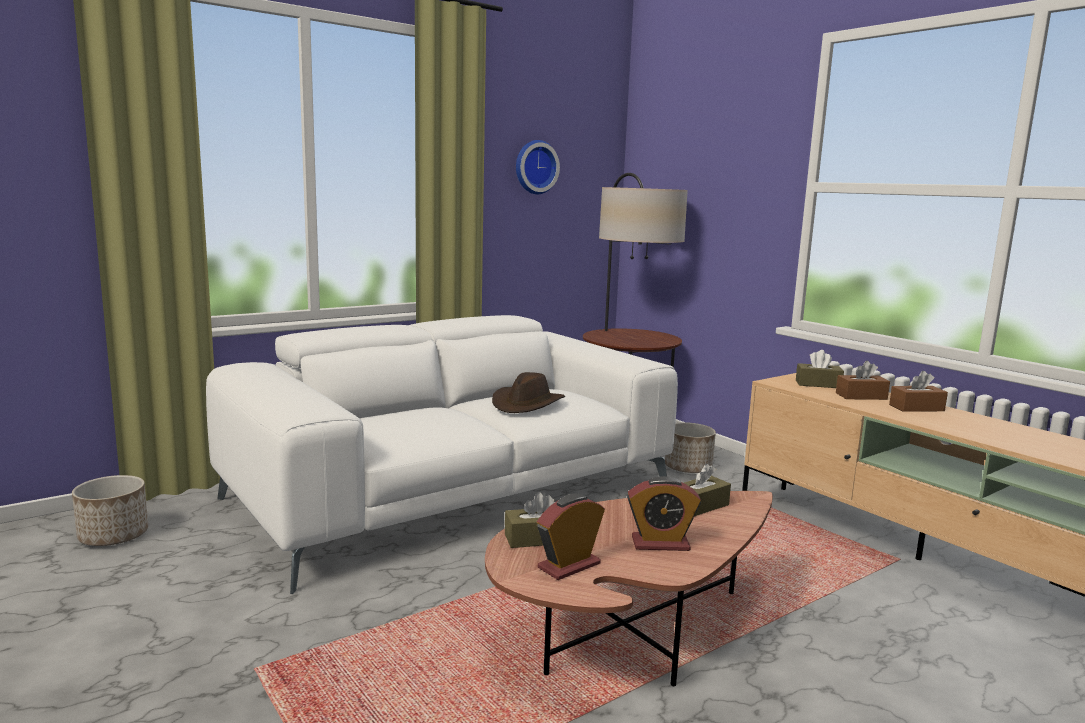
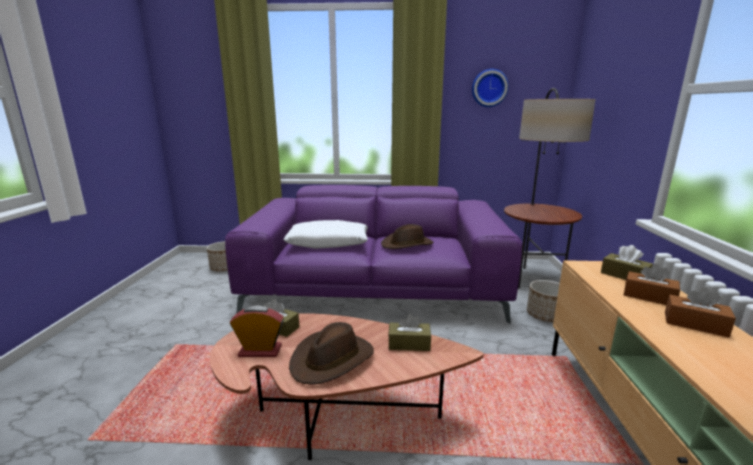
camera: 40 degrees right, 5 degrees up
white sofa [206,315,678,594] -> purple sofa [225,185,522,323]
alarm clock [627,476,701,551] -> brown hat [289,322,374,385]
none -> white pillow [283,220,368,249]

